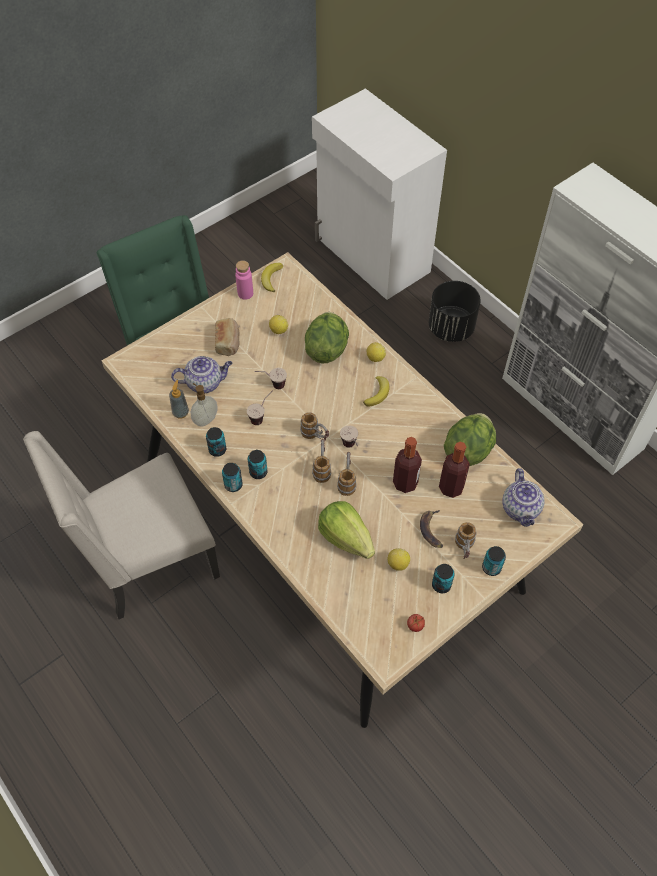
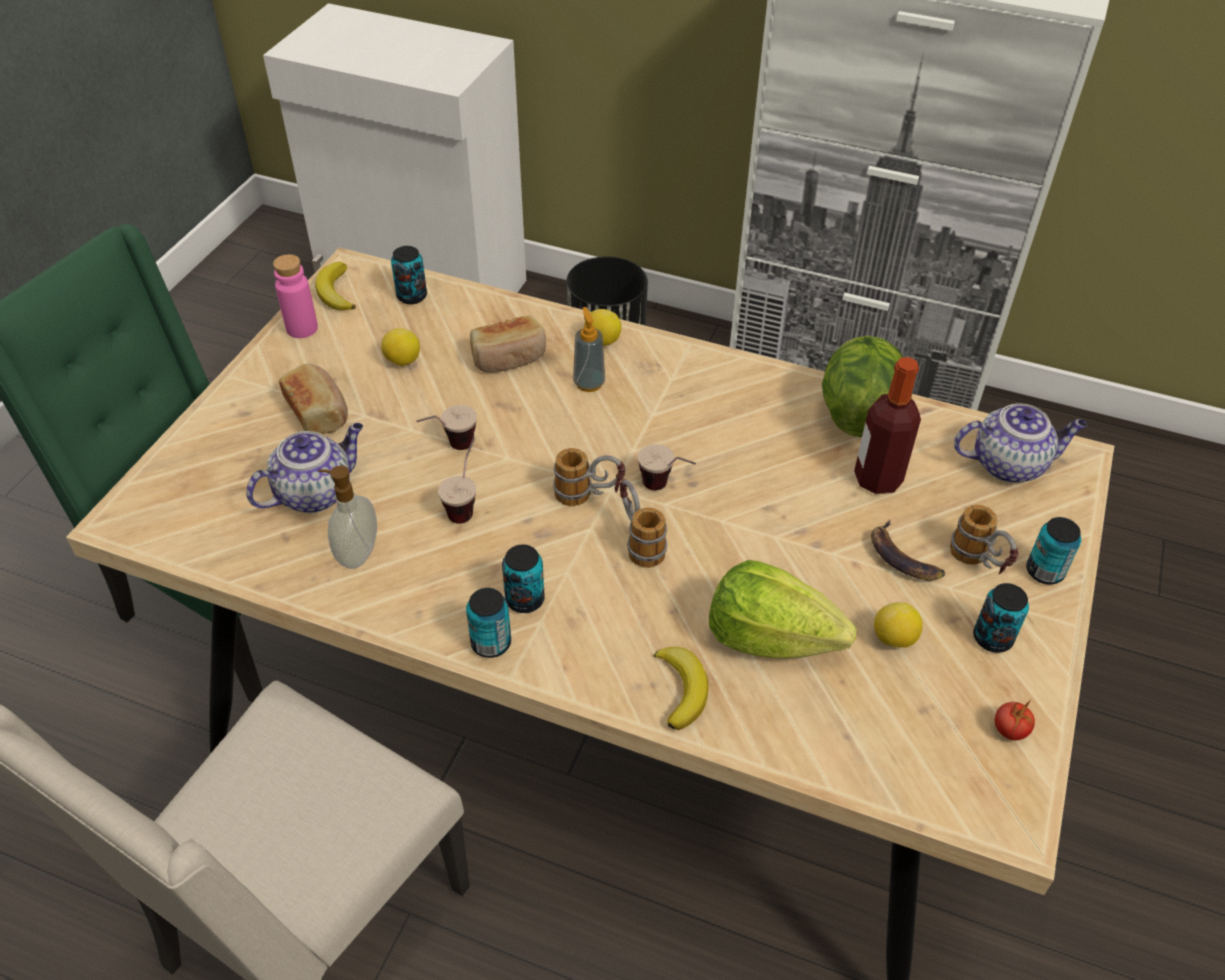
camera: 30 degrees left, 10 degrees down
soap dispenser [169,380,189,419] -> soap dispenser moved to [573,307,605,392]
can [206,427,226,457] -> can moved to [391,246,427,304]
lettuce [305,312,349,363] -> bread [470,316,546,373]
mug [337,452,357,496] -> none
banana [363,376,389,407] -> banana moved to [654,647,709,730]
bottle [393,437,422,493] -> none
teapot [502,468,545,527] -> teapot turned 60 degrees counterclockwise [954,403,1087,483]

